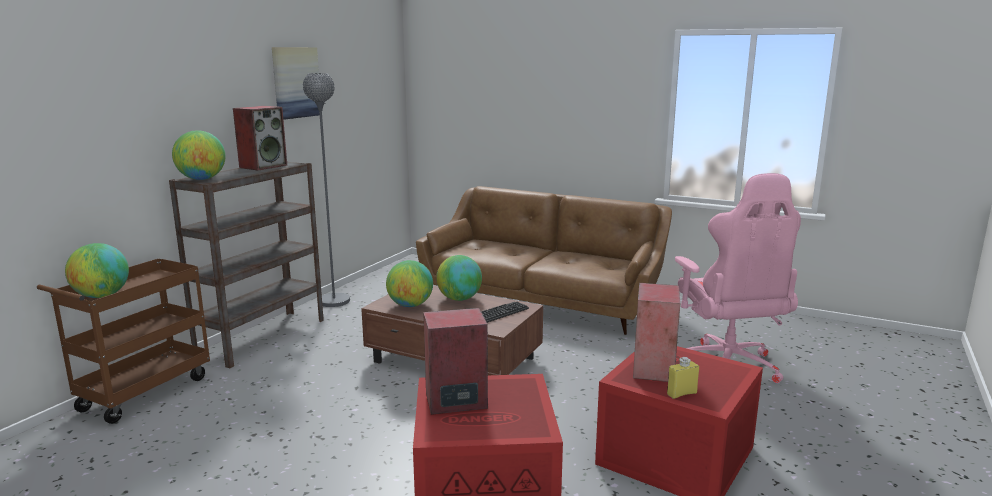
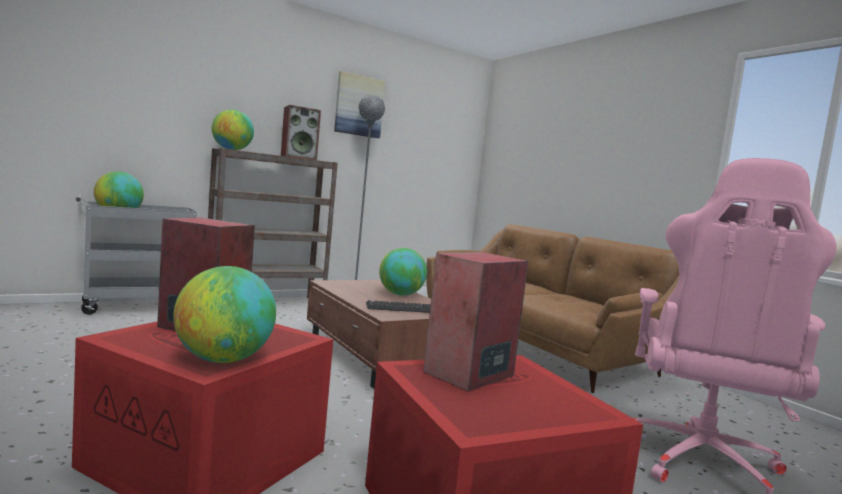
camera: 30 degrees right, 10 degrees down
brown cart [37,259,210,424] -> grey cart [76,194,197,314]
globe [386,260,433,307] -> globe moved to [173,266,276,363]
yellow bottle [667,357,699,399] -> none

